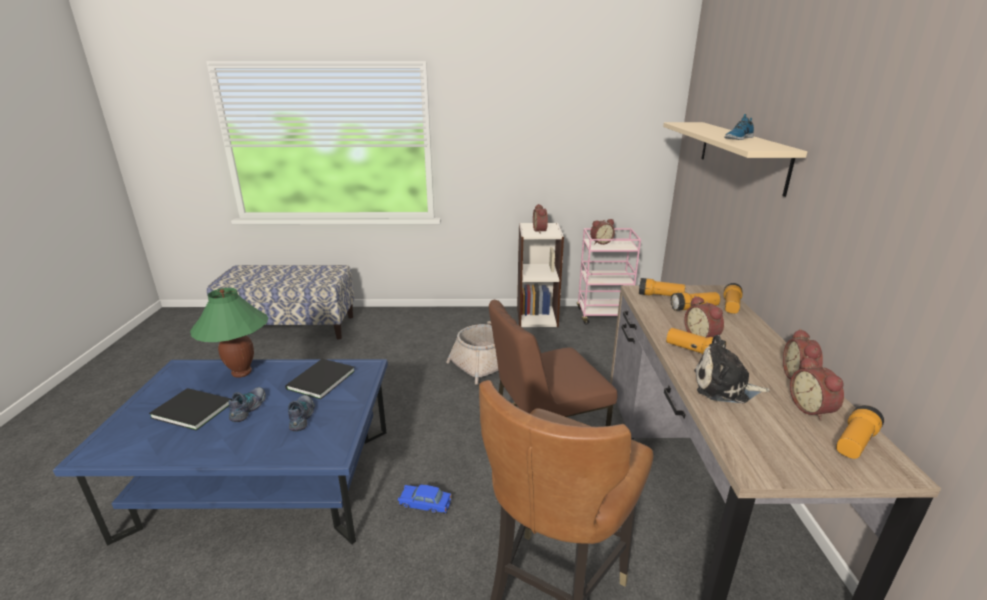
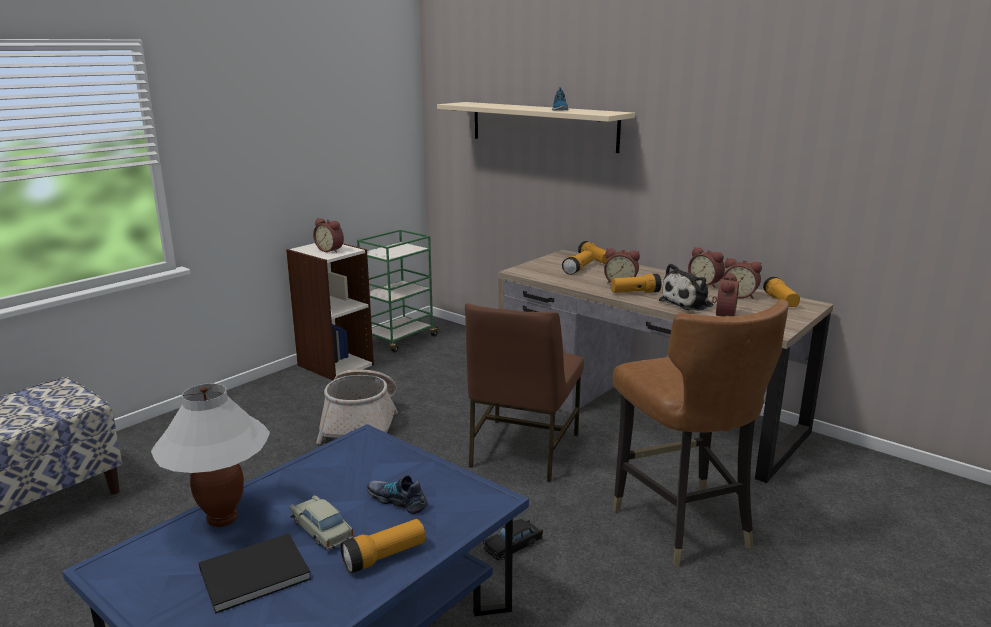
camera: 50 degrees left, 5 degrees down
green table lamp [190,288,268,378] -> white table lamp [151,383,270,527]
shoe [228,387,266,422] -> beige toy car [289,495,354,551]
black book [285,359,355,399] -> none
blue toy car [398,484,452,514] -> black toy car [483,519,543,560]
pink cart [577,228,641,324] -> green cart [357,229,440,352]
alarm clock [590,219,615,245] -> alarm clock moved to [712,273,739,316]
flashlight [639,278,685,296] -> flashlight moved to [340,519,426,573]

